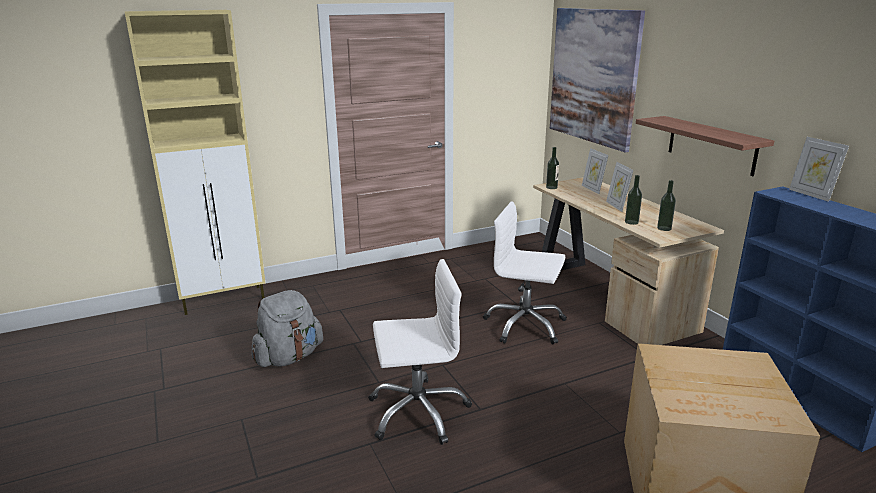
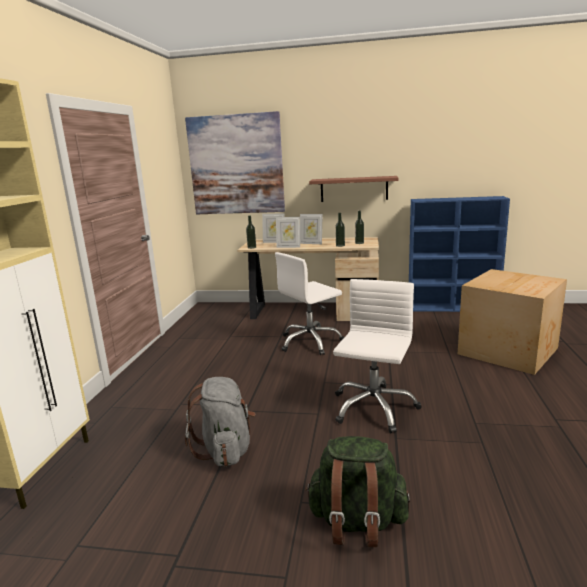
camera: 55 degrees left, 5 degrees down
picture frame [789,137,849,202] -> picture frame moved to [276,217,300,248]
none -> green backpack [305,436,410,547]

